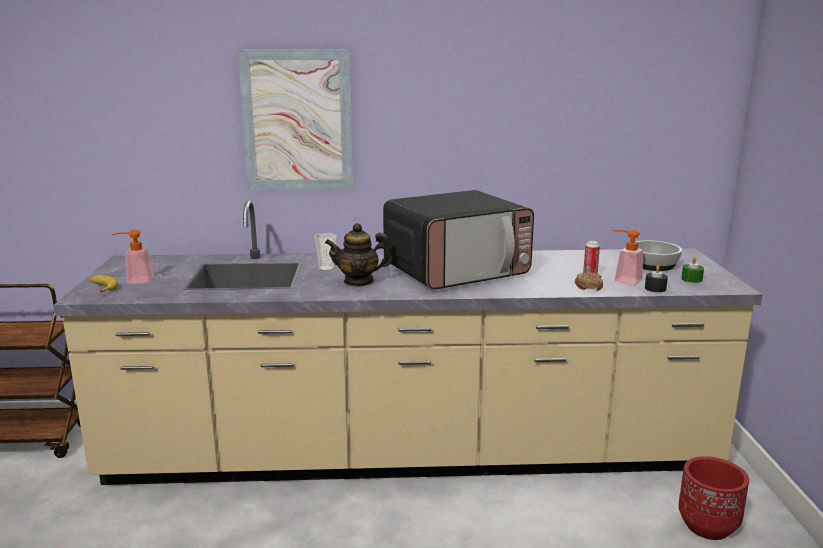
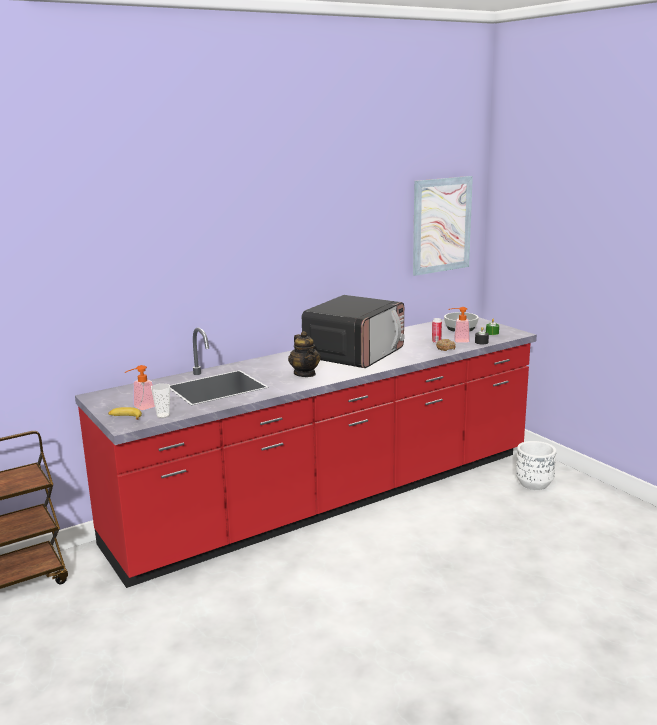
camera: 30 degrees left, 0 degrees up
beige counter [53,200,763,485] -> red counter [75,318,537,588]
picture [237,49,353,190] -> picture moved to [413,176,473,276]
cup [314,233,337,271] -> cup moved to [151,383,170,418]
teapot [325,223,392,287] -> teapot turned 75 degrees counterclockwise [288,331,321,377]
red planter [678,456,749,540] -> white planter [516,441,556,490]

